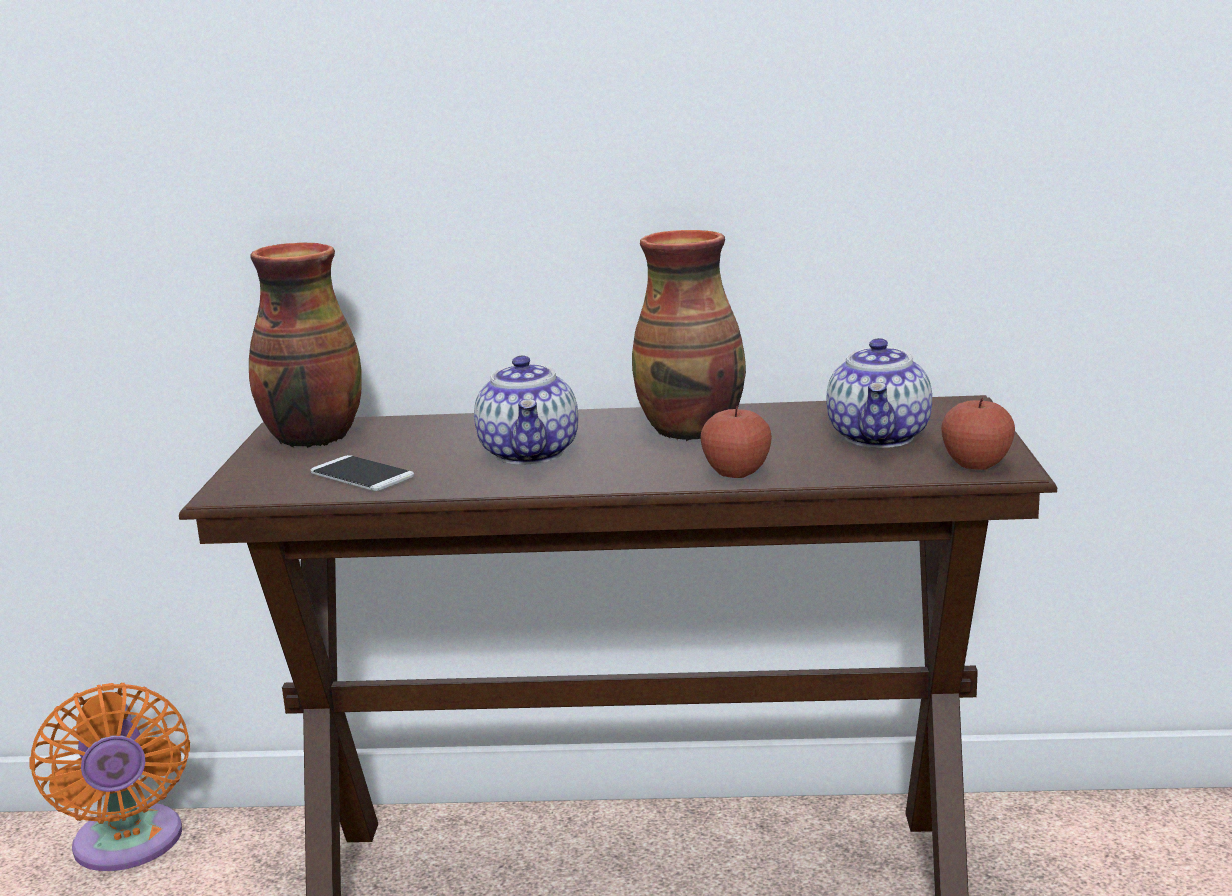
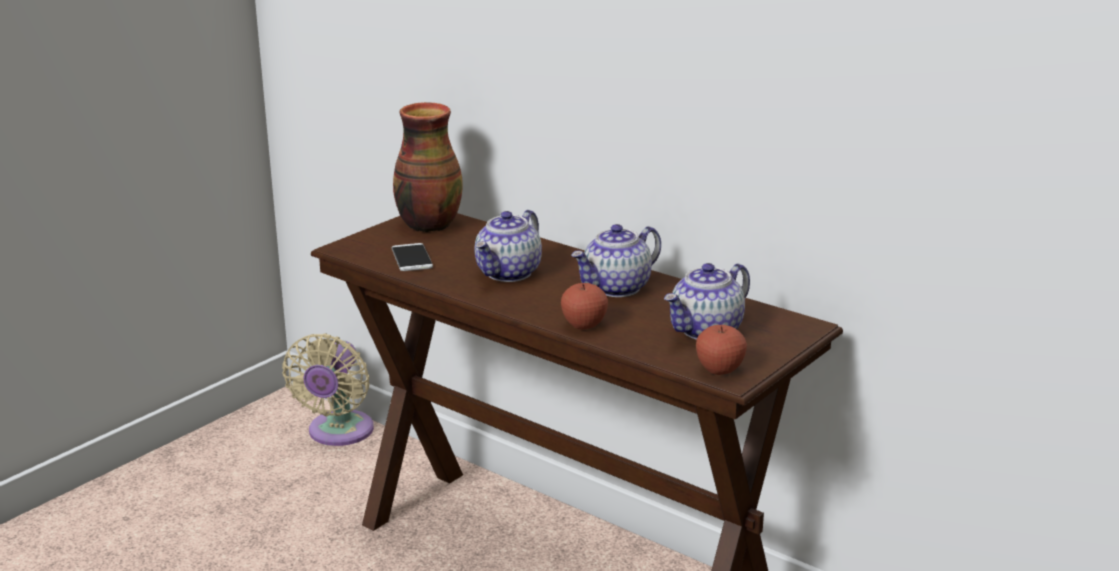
camera: 35 degrees right, 5 degrees up
orange fan [30,683,190,871] -> beige fan [282,333,374,446]
vase [632,230,746,441] -> teapot [571,224,661,297]

